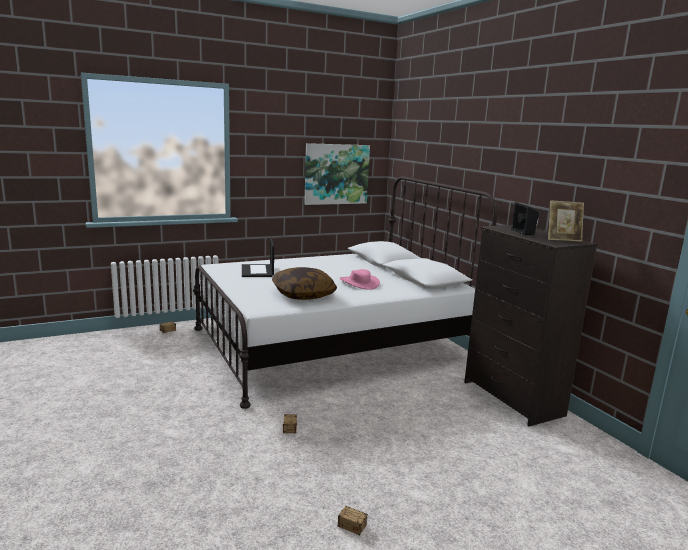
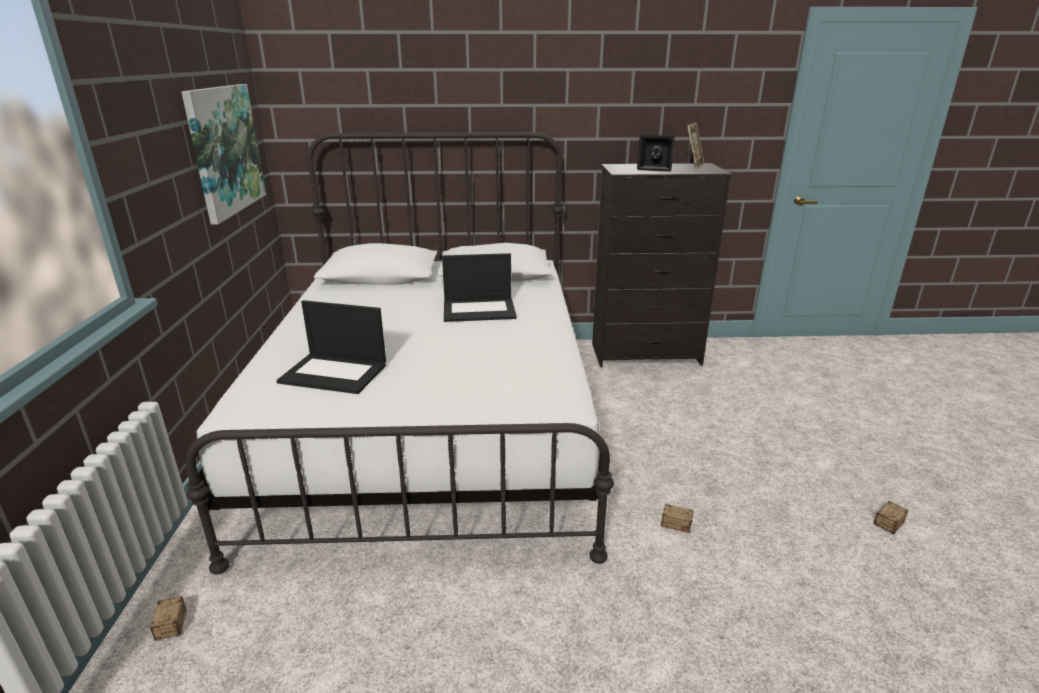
camera: 65 degrees left, 10 degrees up
pillow [272,267,337,300] -> none
pink hat [340,269,380,290] -> laptop [442,253,517,322]

